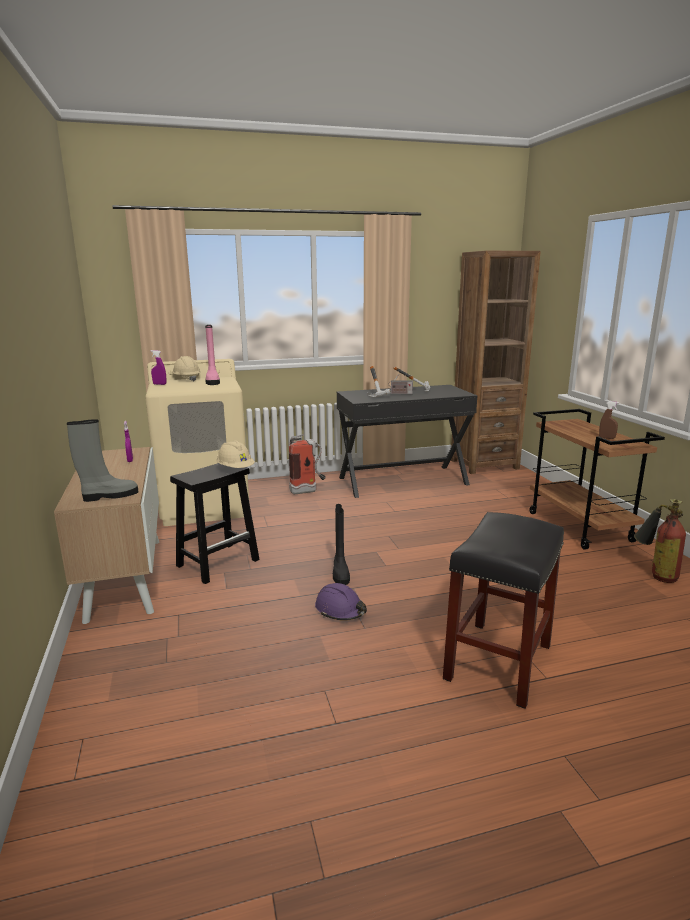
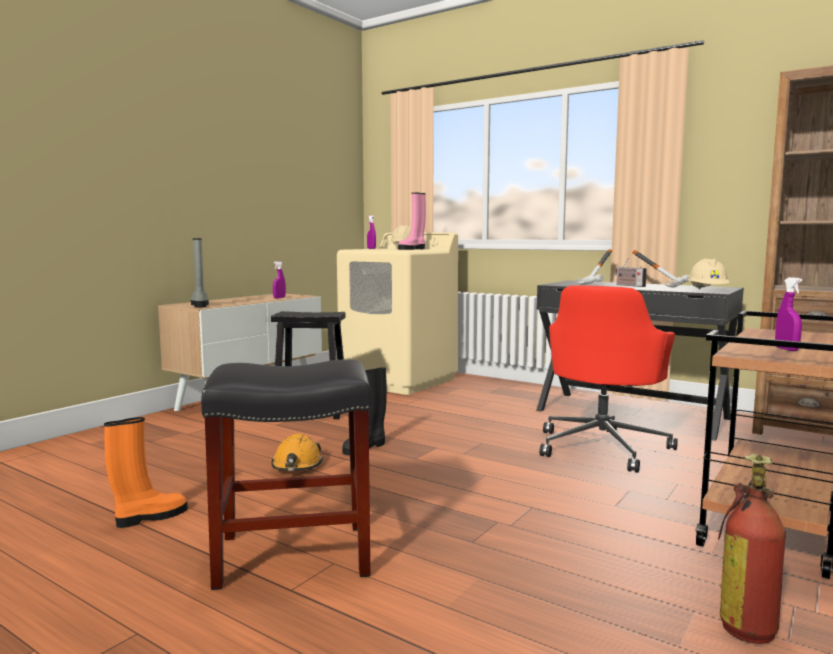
camera: 50 degrees right, 10 degrees down
grey boot [67,419,139,502] -> grey boot turned 135 degrees counterclockwise [191,238,209,308]
beige hard hat [217,440,255,468] -> beige hard hat moved to [688,259,730,290]
fire extinguisher [289,434,326,494] -> none
purple hard hat [315,583,367,621] -> orange hard hat [271,434,323,471]
brown spray bottle [599,401,619,439] -> purple spray bottle [775,277,802,351]
none -> orange boot [104,417,188,528]
none -> red office chair [540,285,678,473]

